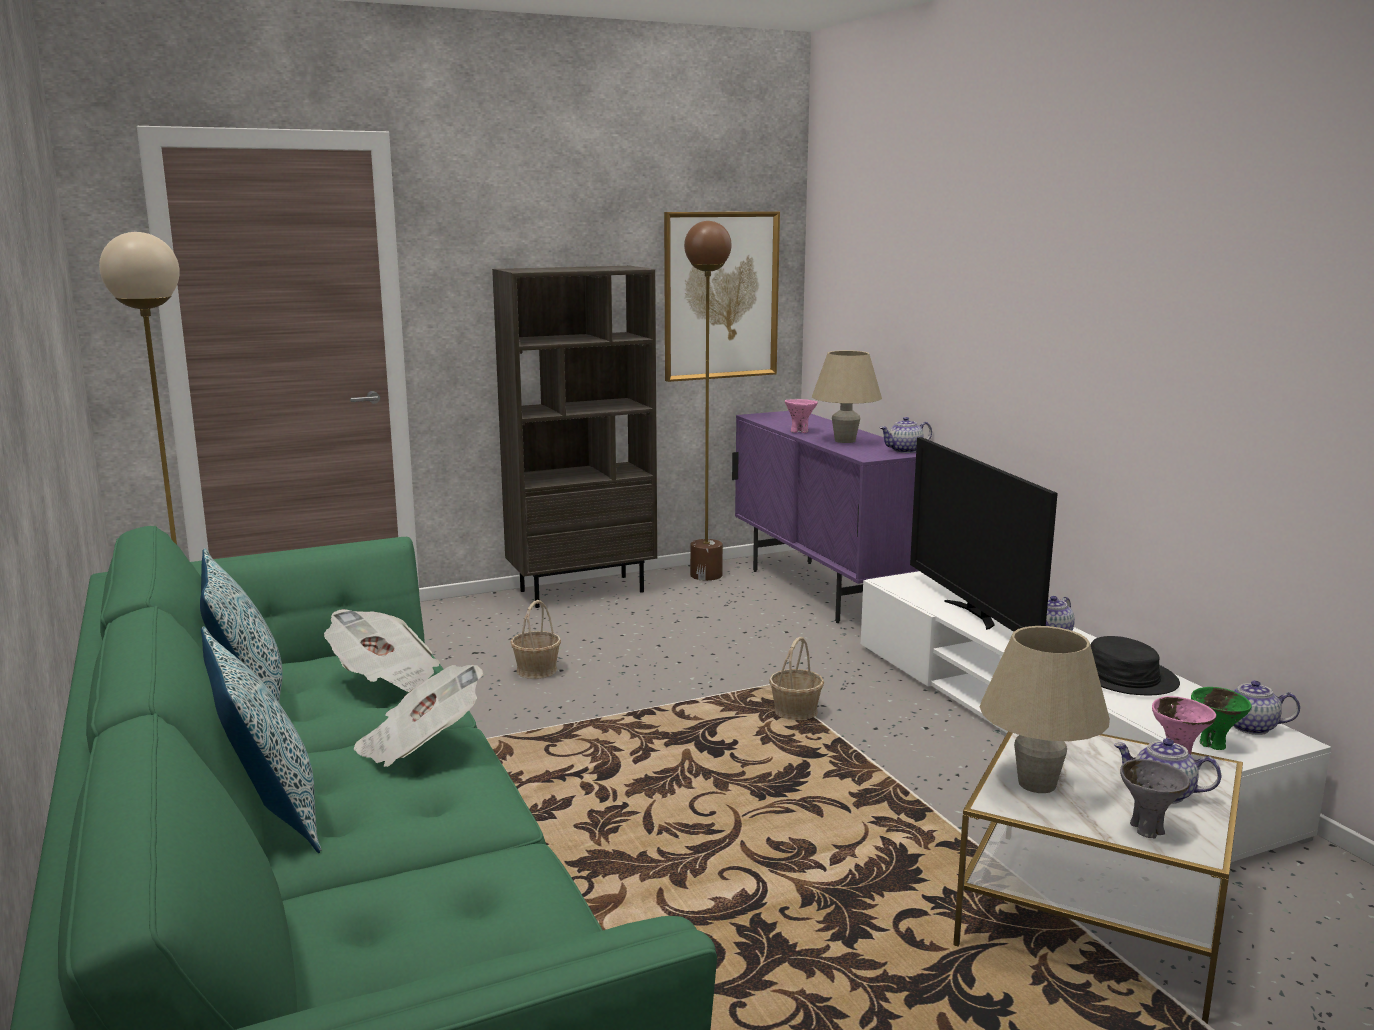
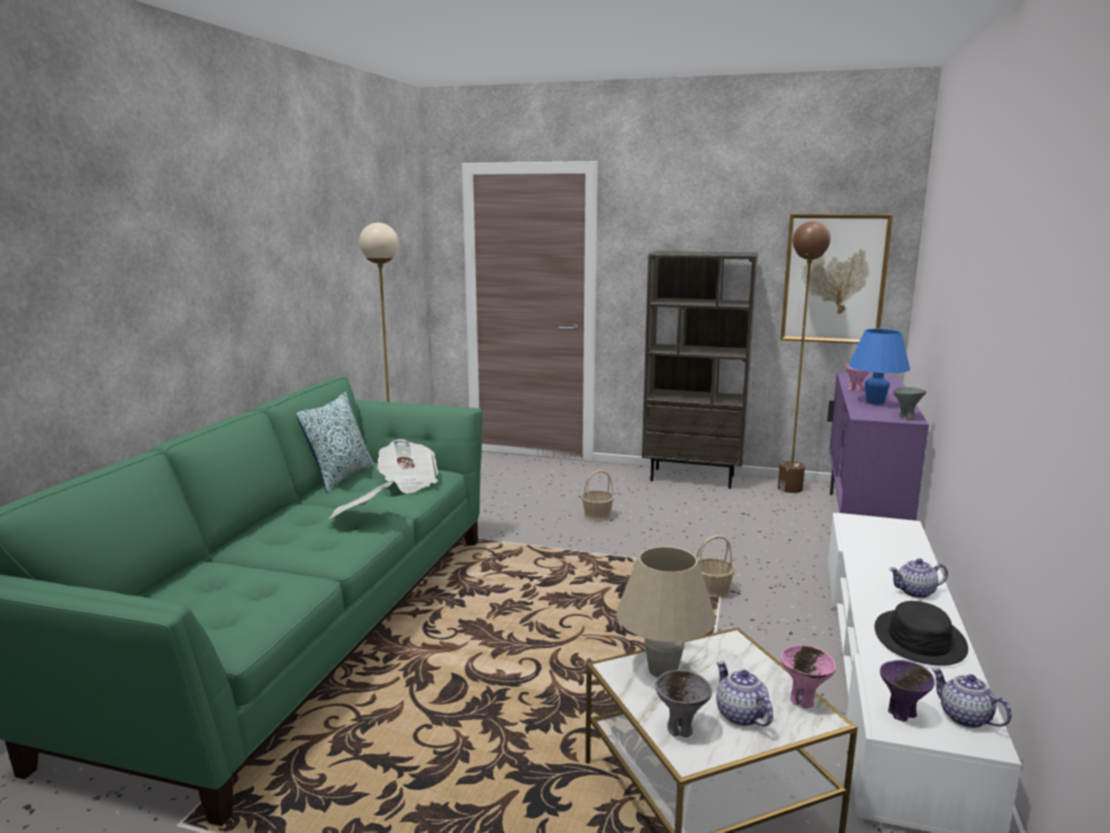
camera: 40 degrees right, 0 degrees up
pillow [201,626,322,853] -> none
beige table lamp [812,350,882,443] -> blue table lamp [849,329,910,404]
teapot [880,417,932,453] -> grey bowl [893,387,927,419]
television [910,437,1058,632] -> none
green bowl [1191,687,1252,750] -> purple bowl [880,660,935,721]

